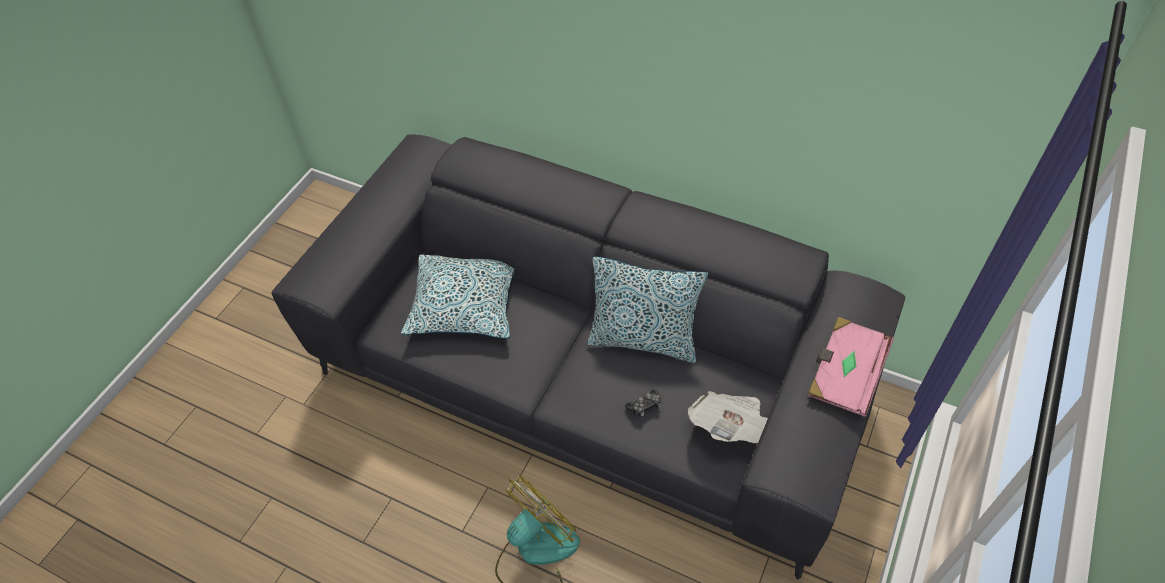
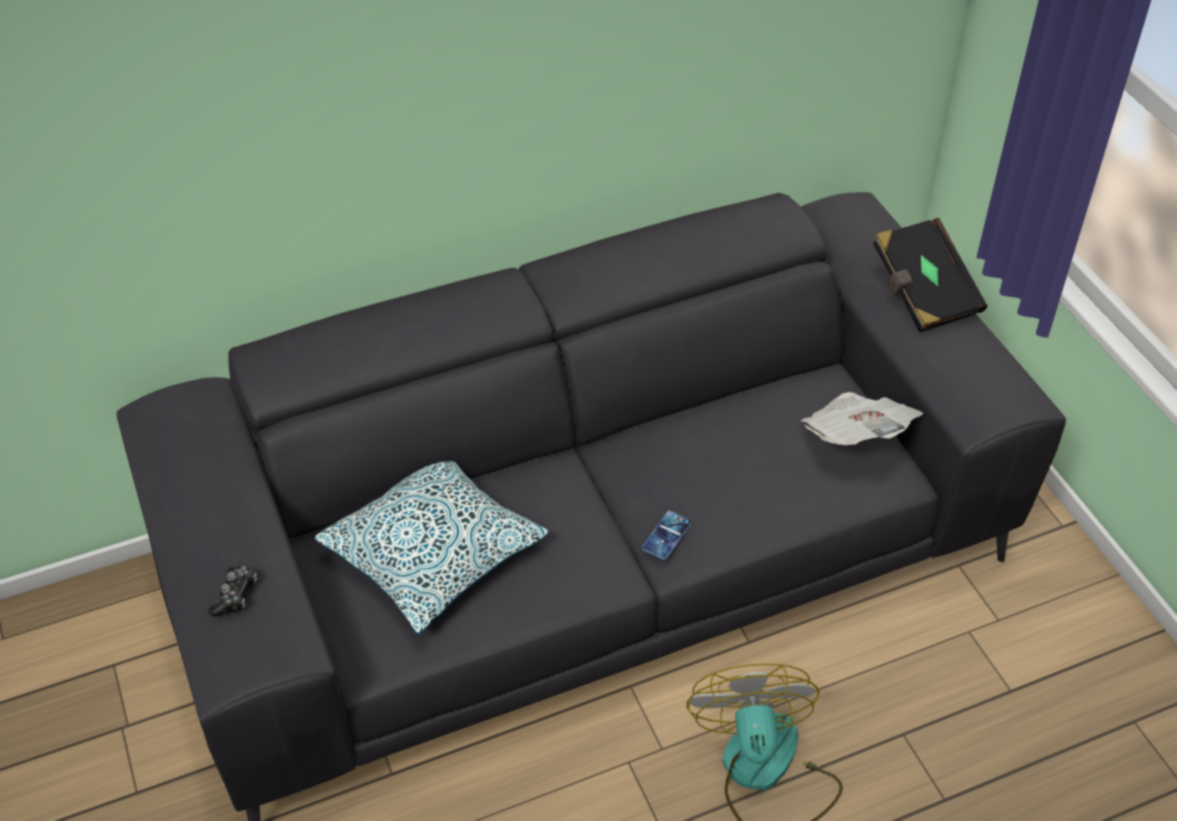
camera: 50 degrees left, 5 degrees down
pillow [587,256,708,363] -> none
game controller [625,390,662,417] -> game controller moved to [208,564,257,617]
pink book [808,317,894,417] -> black book [873,218,988,332]
none -> phone [642,511,692,560]

